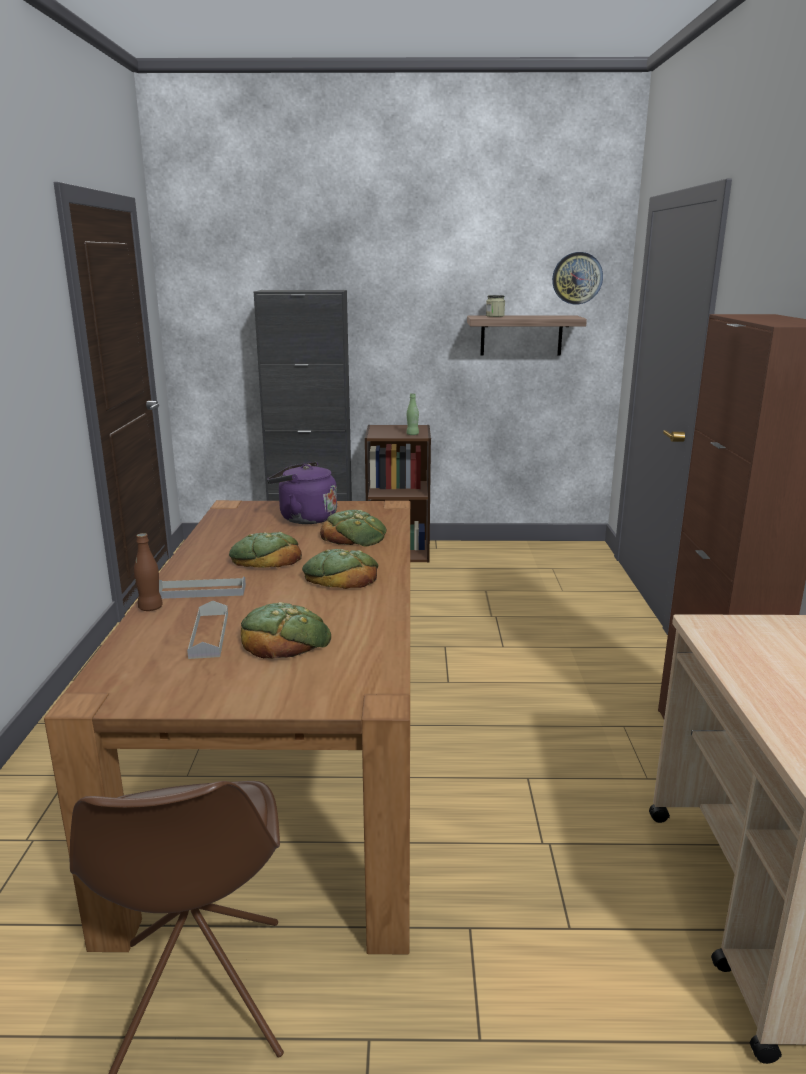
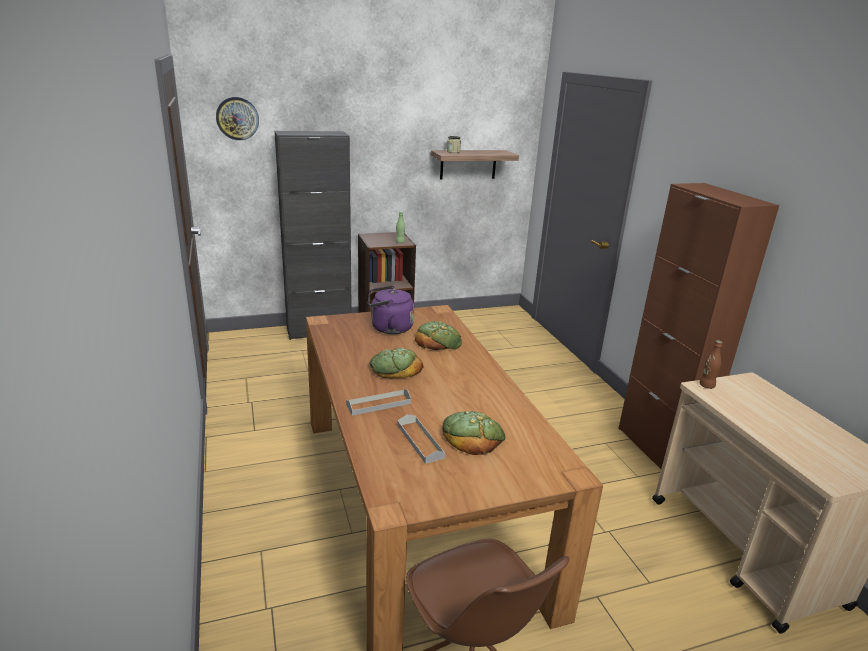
camera: 20 degrees left, 5 degrees up
brown bottle [134,533,163,611] -> brown bottle moved to [699,340,723,389]
bread [302,549,378,589] -> none
wall clock [552,252,603,304] -> wall clock moved to [216,97,259,140]

